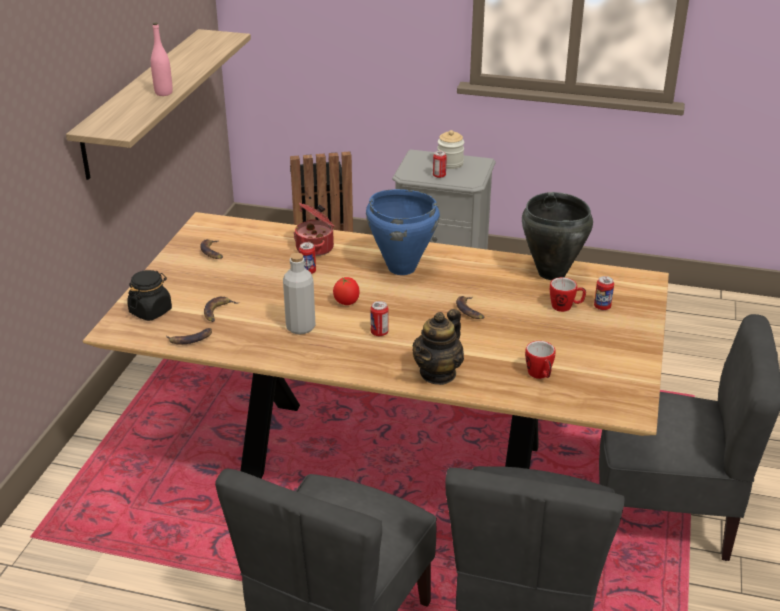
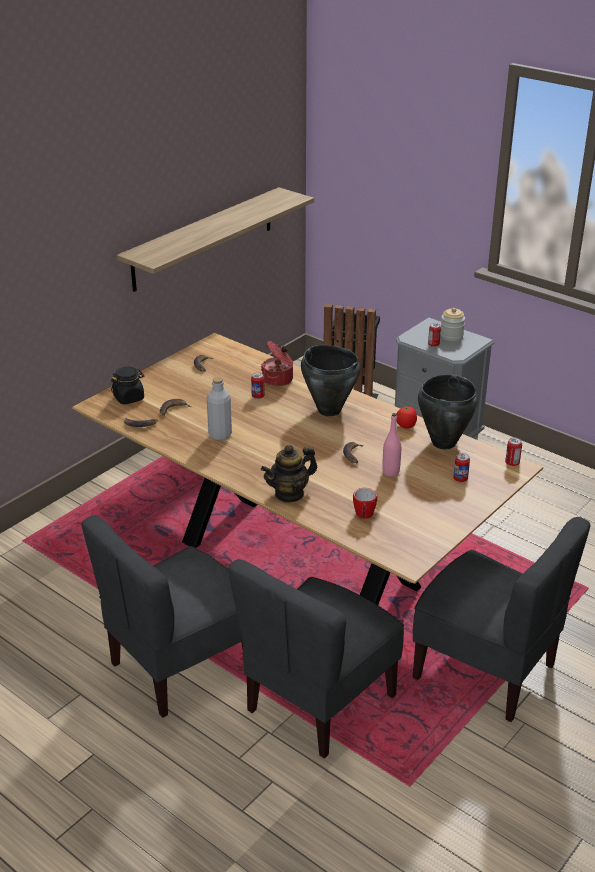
camera: 25 degrees right, 0 degrees up
pink bottle [151,23,173,96] -> pink bottle moved to [382,413,401,476]
tomato [333,277,360,305] -> tomato moved to [397,406,417,429]
blue cooking pot [366,189,440,275] -> black cooking pot [301,345,361,416]
can [370,301,388,336] -> can moved to [505,438,522,466]
mug [550,277,586,312] -> none

